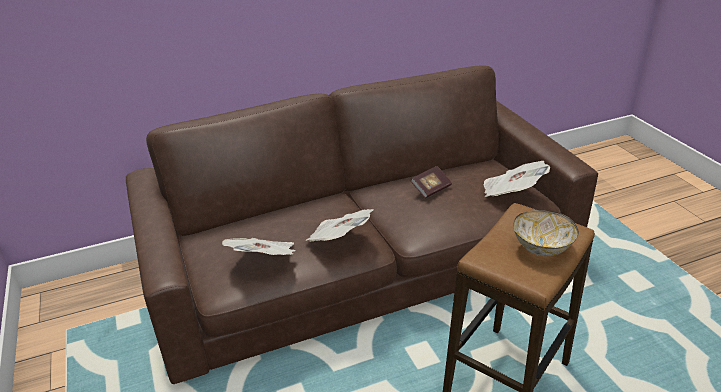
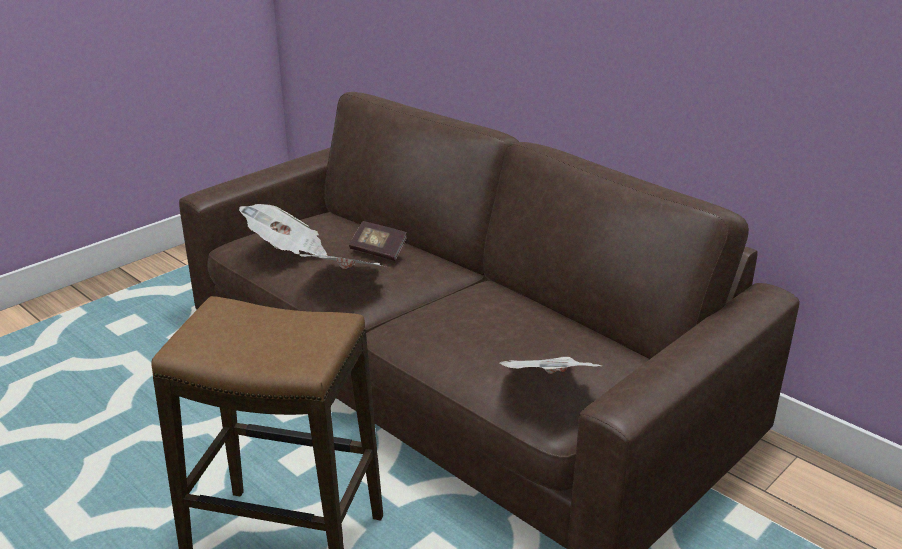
camera: 65 degrees right, 5 degrees down
book [411,166,452,198] -> book moved to [349,221,407,261]
bowl [514,210,579,256] -> none

